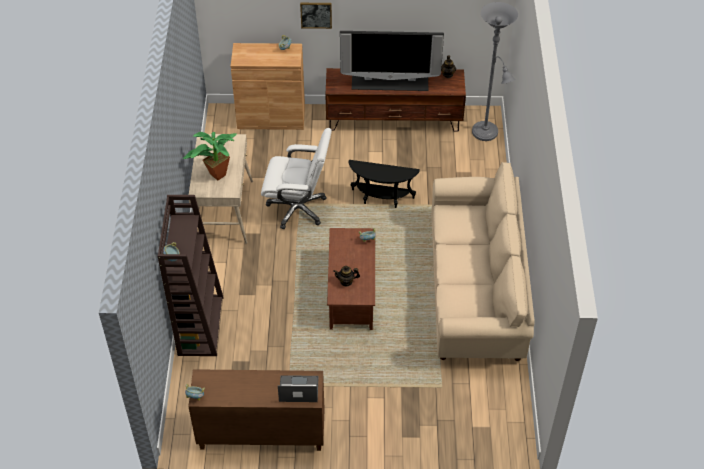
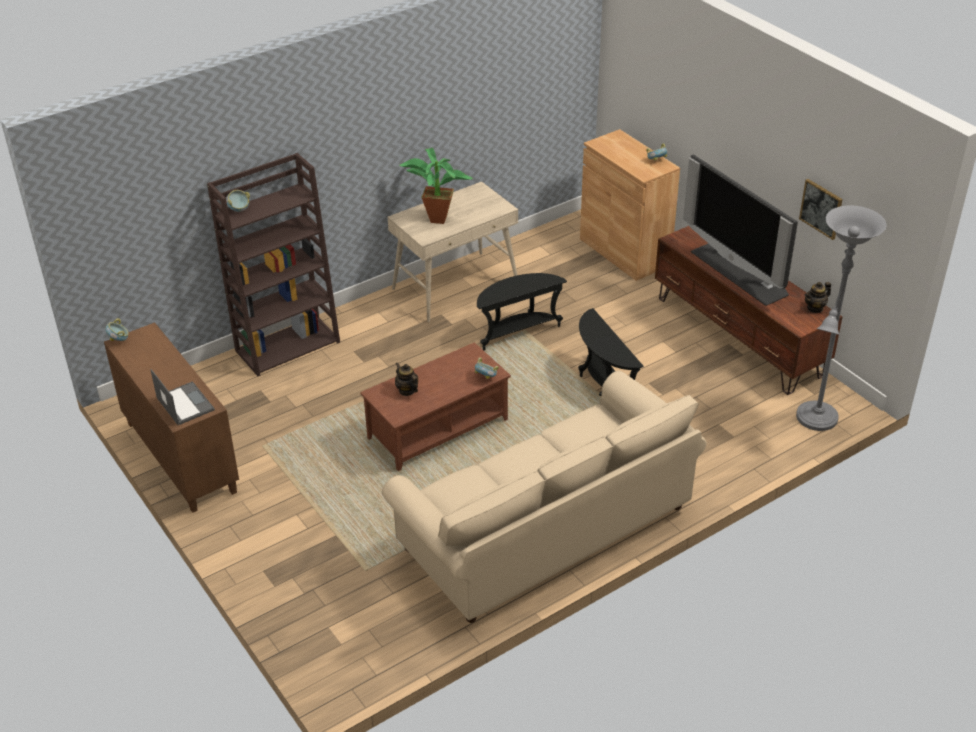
camera: 55 degrees right, 10 degrees down
white office chair [261,128,332,229] -> black side table [477,273,567,351]
picture [300,3,332,29] -> picture moved to [799,179,842,240]

